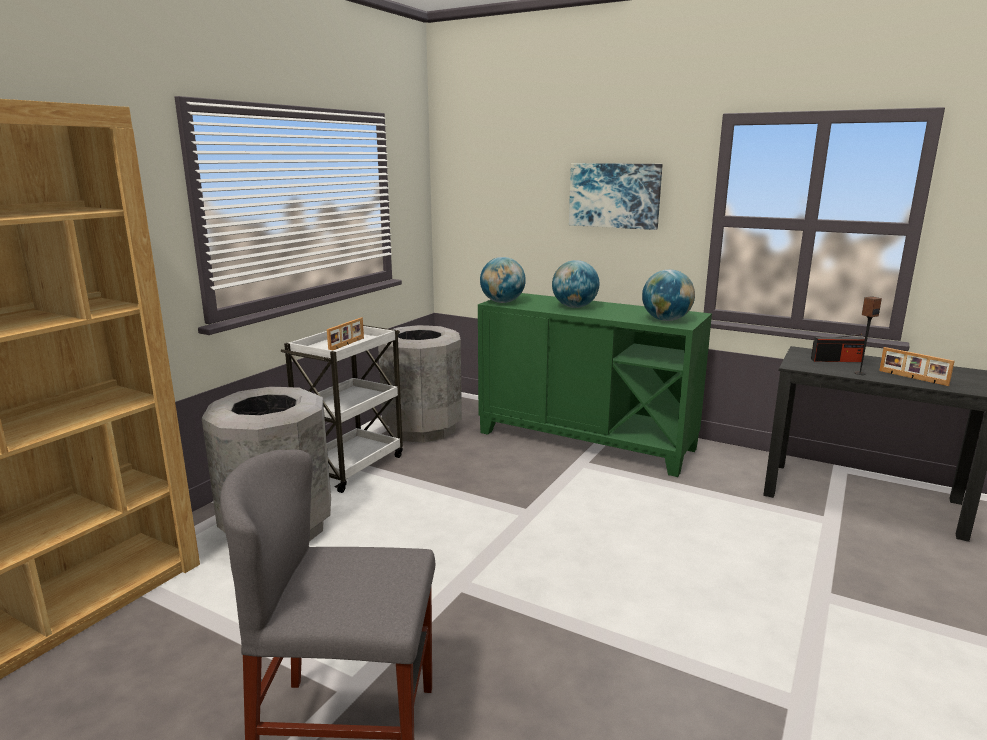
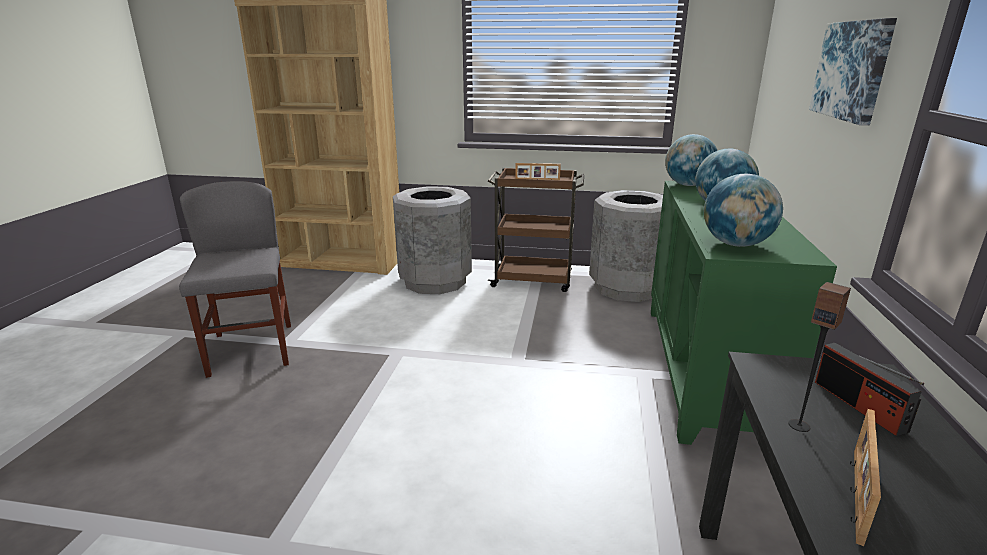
camera: 70 degrees right, 5 degrees up
white cart [280,325,403,493] -> brown cart [488,168,584,292]

